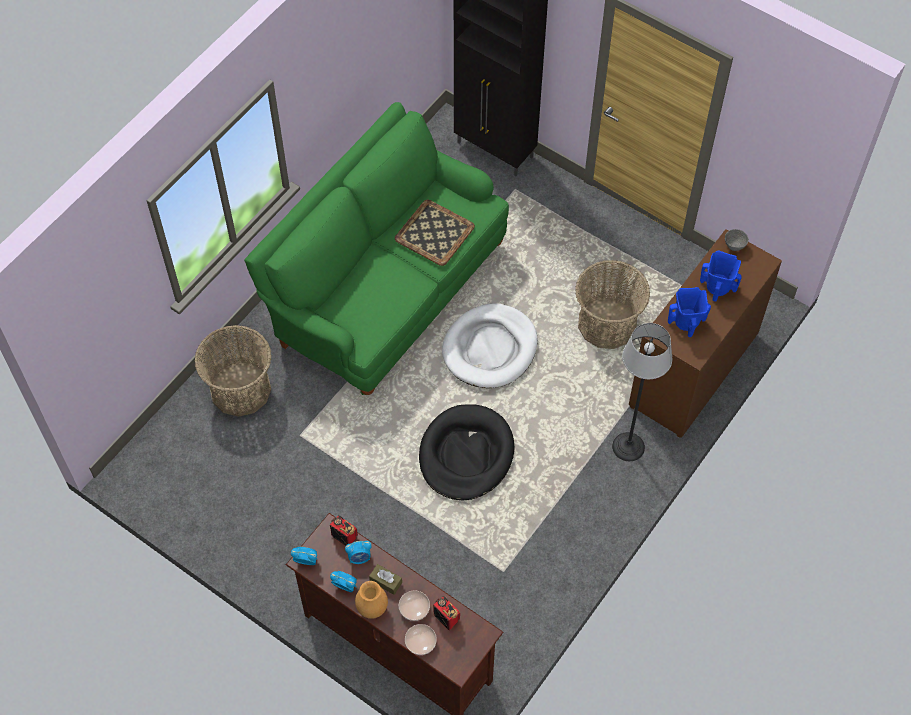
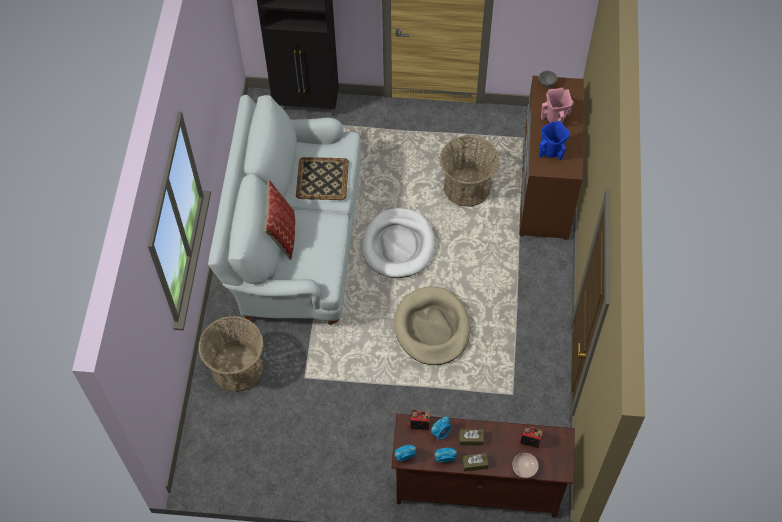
camera: 30 degrees left, 0 degrees up
green sofa [244,102,509,395] -> white sofa [208,95,361,325]
brown vase [355,581,388,619] -> brown tissue box [462,453,488,472]
bowl [399,590,430,621] -> none
black dog bed [419,404,515,500] -> beige dog bed [394,286,470,365]
floor lamp [612,323,672,461] -> none
blue vase [700,251,742,302] -> pink vase [541,88,574,123]
none -> pillow [264,180,295,260]

